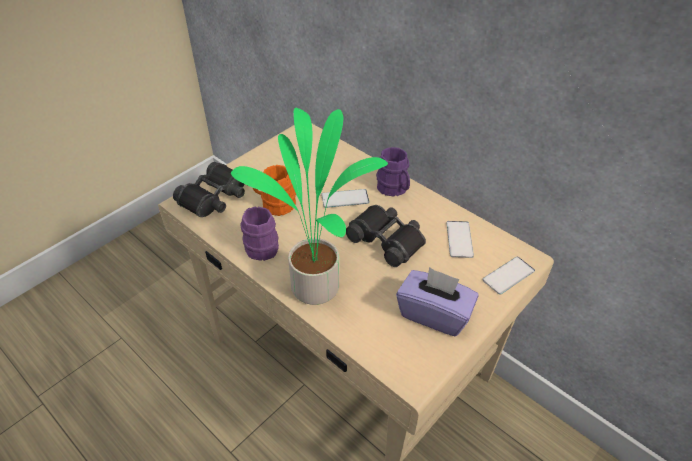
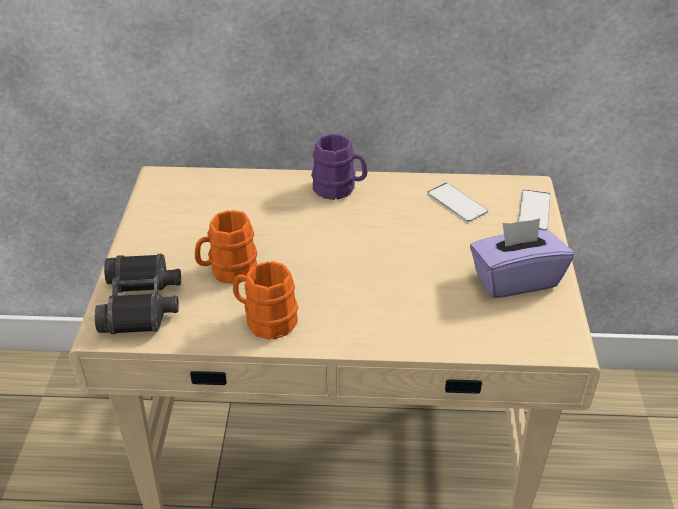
camera: 40 degrees left, 5 degrees down
potted plant [231,107,388,305] -> none
purple mug [240,206,279,261] -> orange mug [233,261,298,340]
phone [321,189,370,208] -> none
black binoculars [346,205,426,267] -> none

